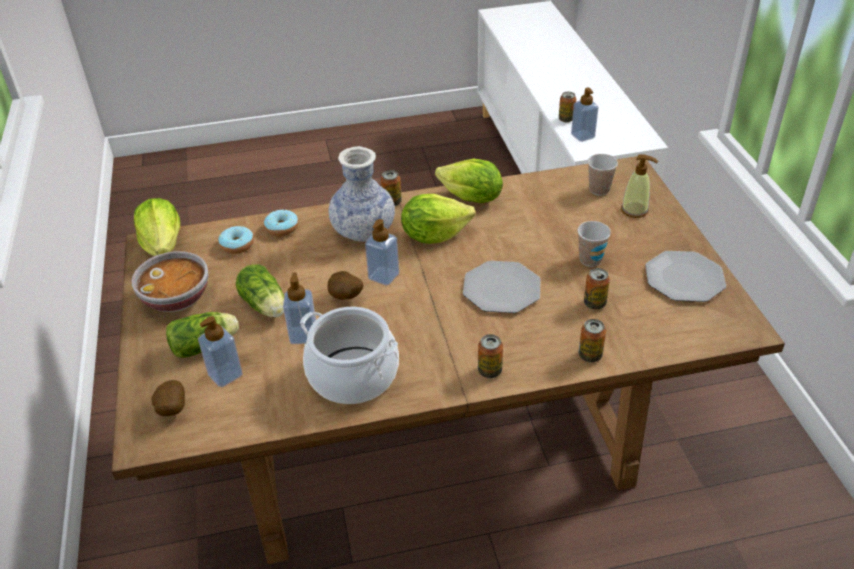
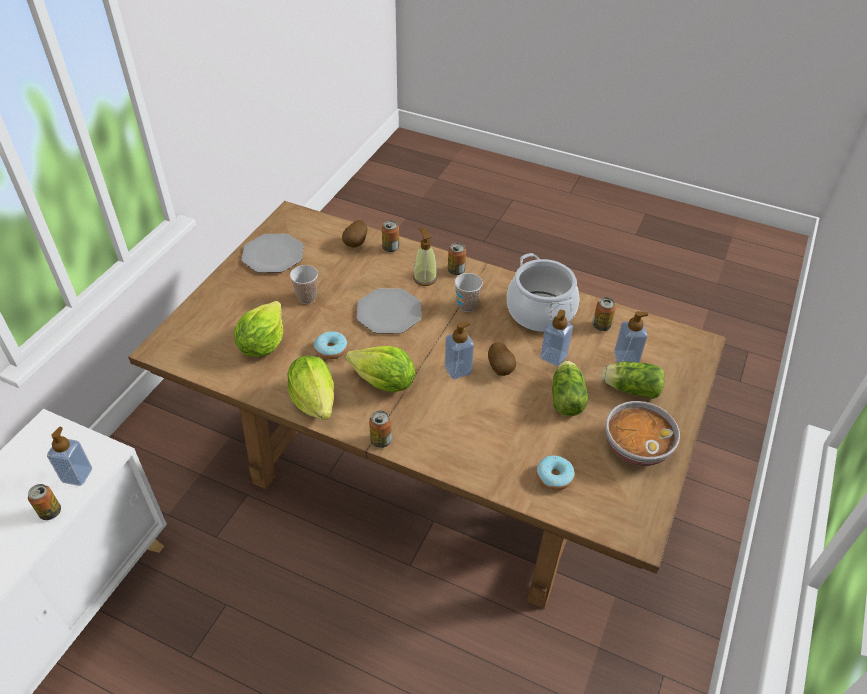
camera: 145 degrees left, 5 degrees up
lettuce [134,198,180,256] -> lettuce moved to [234,301,283,357]
potato [151,380,185,416] -> potato moved to [342,220,368,248]
donut [264,209,299,236] -> donut moved to [314,331,348,360]
vase [329,146,395,242] -> none
can [584,268,610,309] -> can moved to [593,297,616,331]
cup [588,154,618,196] -> cup moved to [454,273,483,312]
soap dispenser [621,154,658,218] -> soap dispenser moved to [413,228,437,286]

